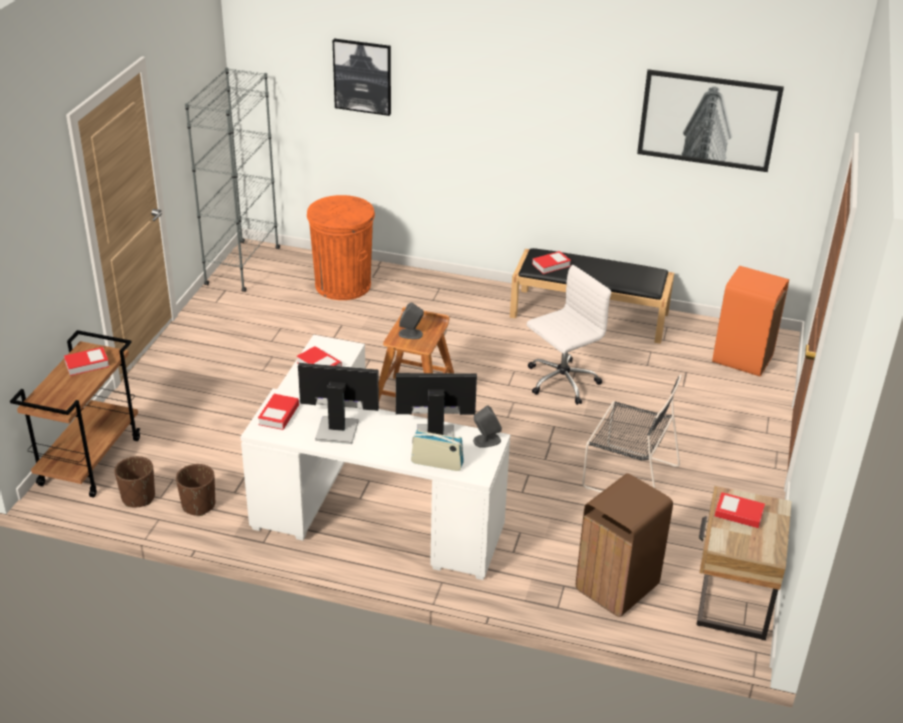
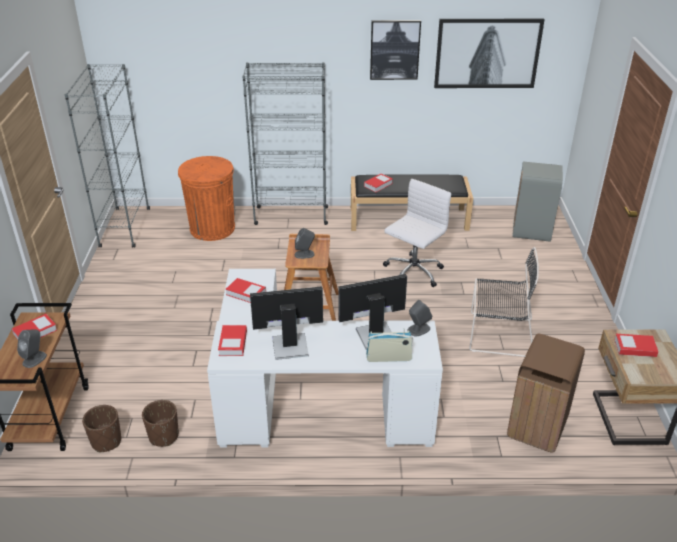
camera: 15 degrees left, 0 degrees up
picture [333,39,391,116] -> picture moved to [370,20,421,80]
orange trash can [712,266,789,377] -> grey trash can [512,162,563,242]
none -> grey speaker [17,329,47,368]
none -> grey bookcase [242,62,328,225]

